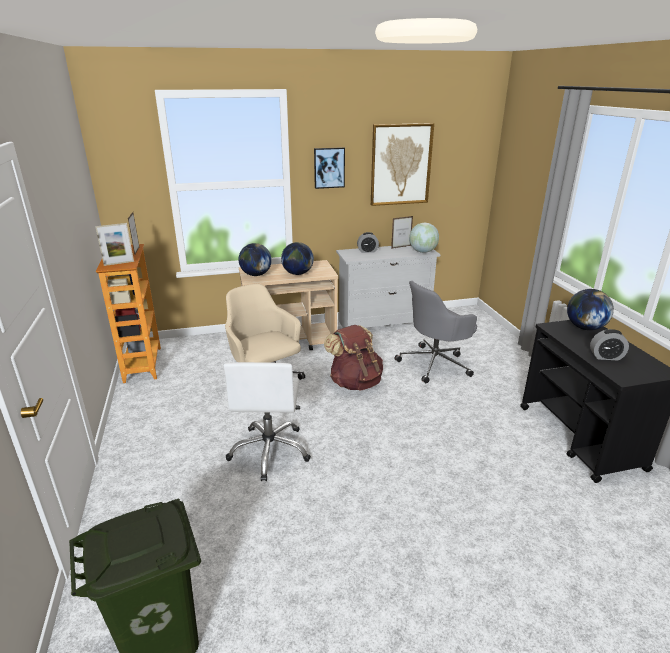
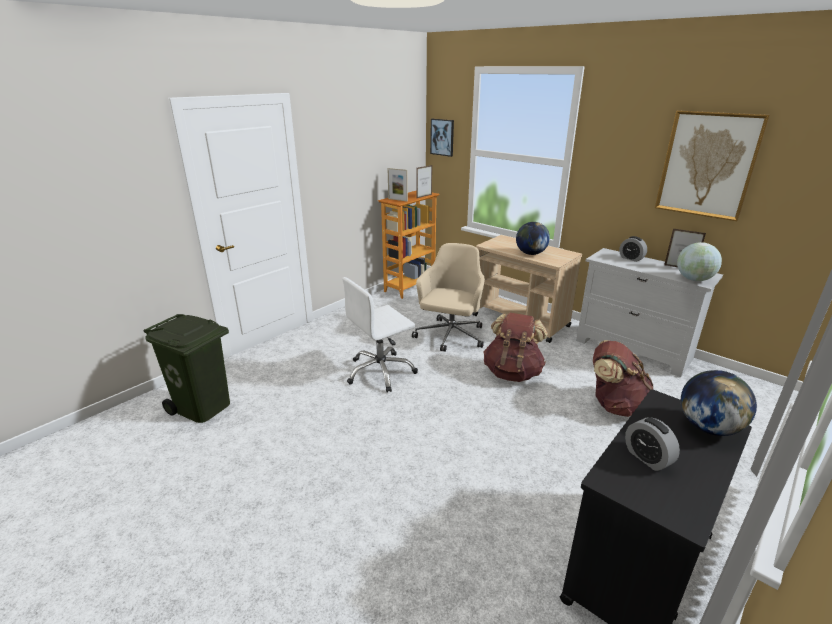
camera: 55 degrees right, 0 degrees up
globe [239,243,272,276] -> none
picture [314,147,345,189] -> picture moved to [430,119,454,157]
grey office chair [394,281,477,383] -> brown backpack [593,340,653,417]

